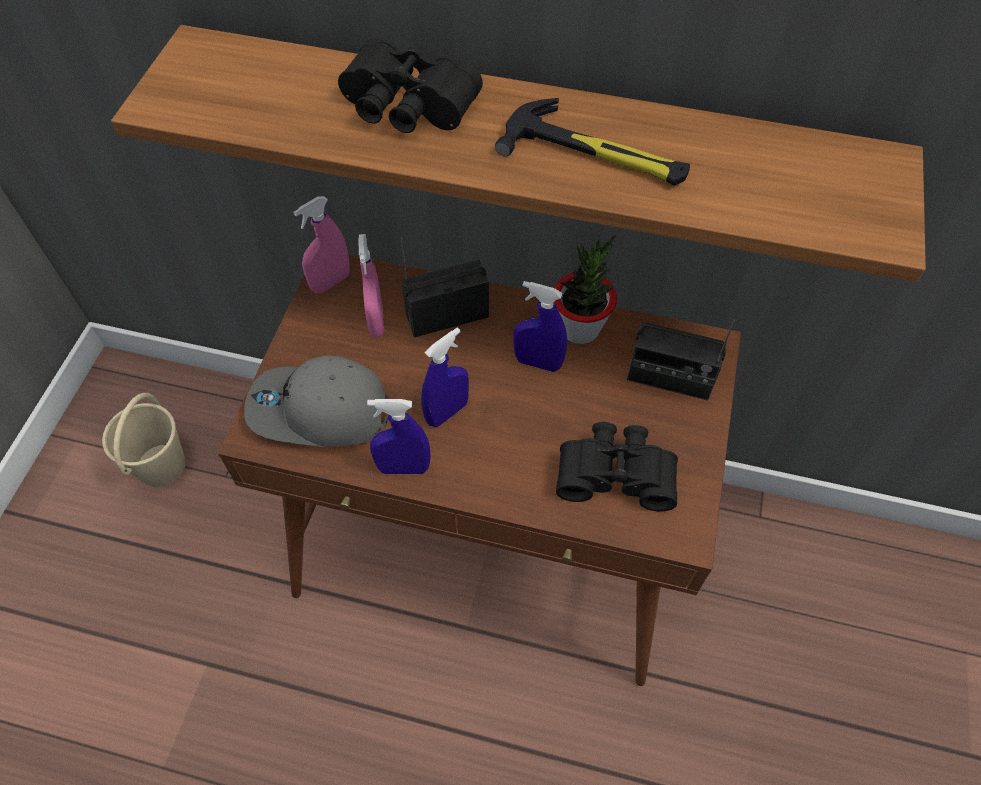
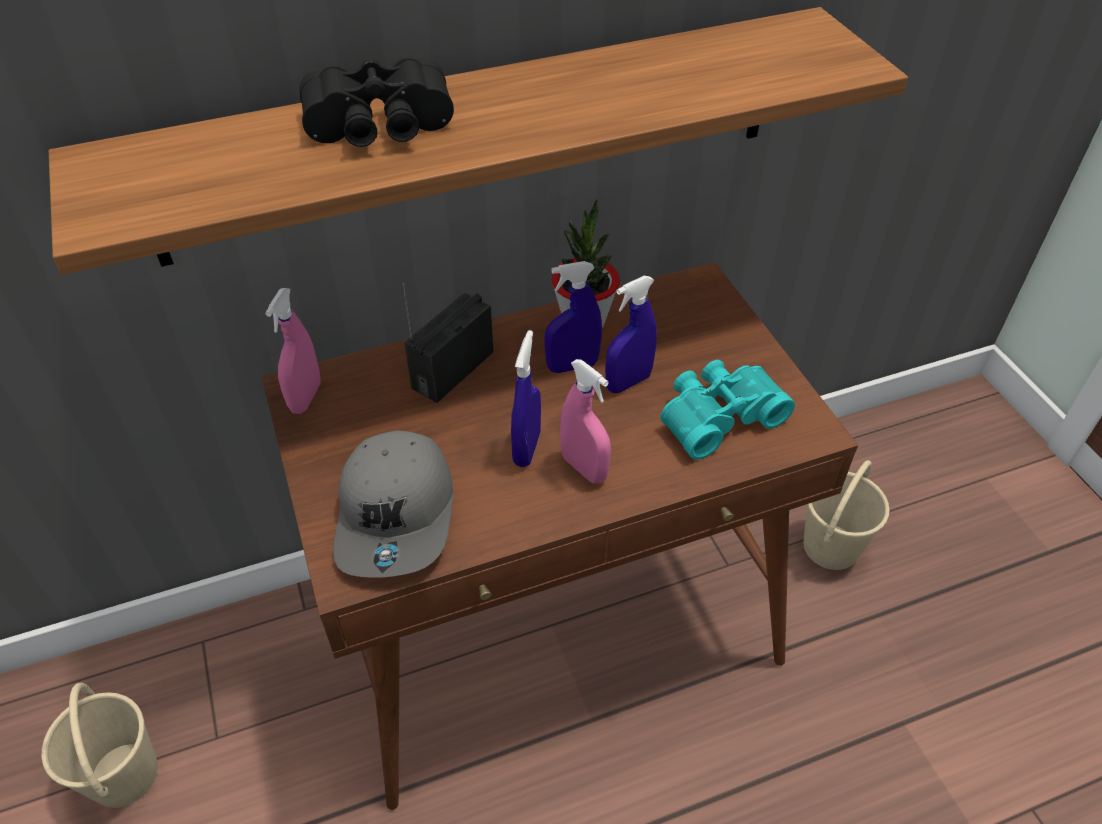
camera: 35 degrees left, 10 degrees down
grey cap [244,356,389,447] -> grey cap turned 60 degrees counterclockwise [333,431,453,578]
pink spray bottle [359,234,384,337] -> pink spray bottle moved to [560,359,611,484]
blue spray bottle [367,399,431,474] -> blue spray bottle moved to [605,276,657,393]
hammer [495,98,690,185] -> none
black binoculars [556,422,678,511] -> turquoise binoculars [660,360,795,460]
radio [627,320,735,401] -> none
none -> beige bucket [804,460,889,570]

